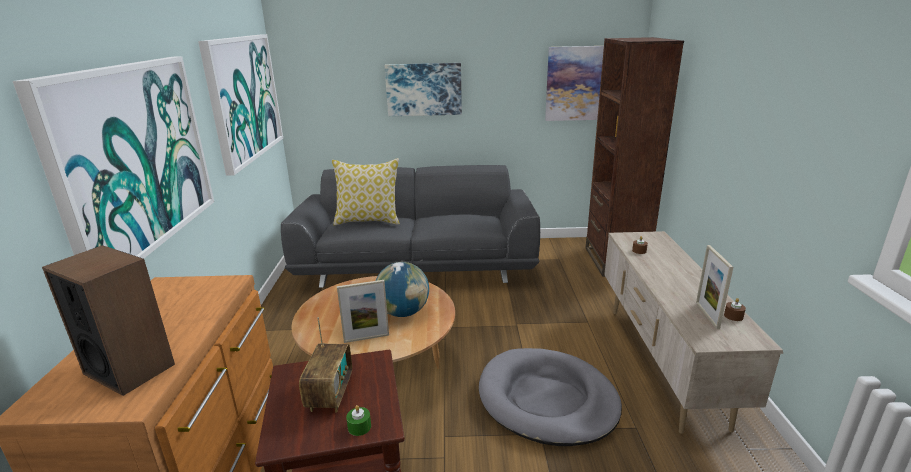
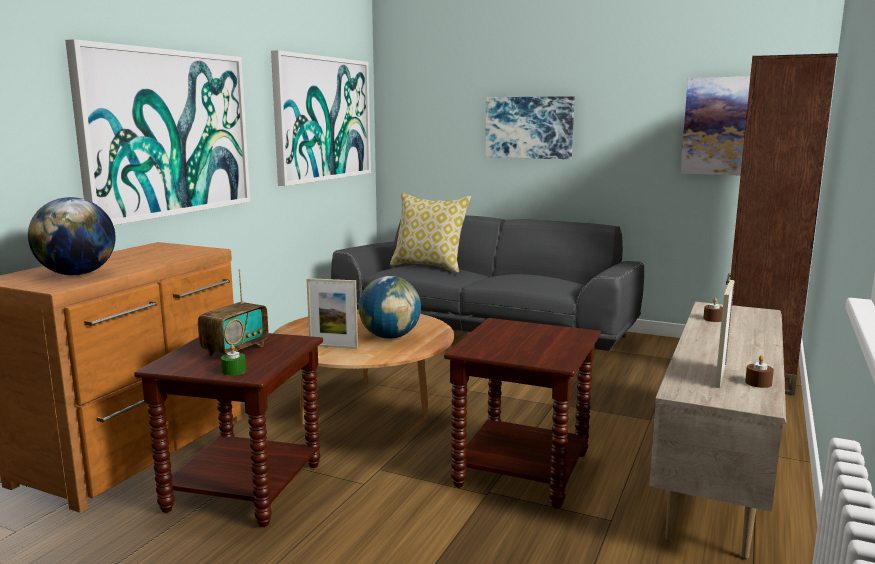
camera: 25 degrees right, 10 degrees down
speaker [42,245,175,396] -> globe [28,197,116,276]
grey dog bed [479,348,622,446] -> brown side table [444,318,601,509]

